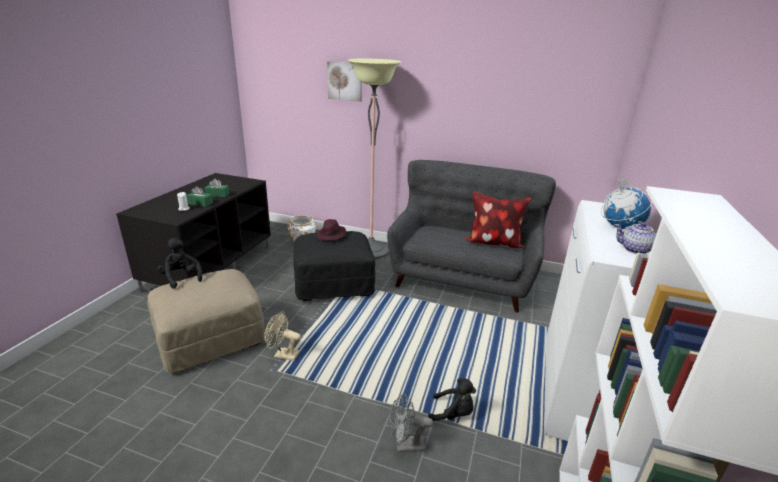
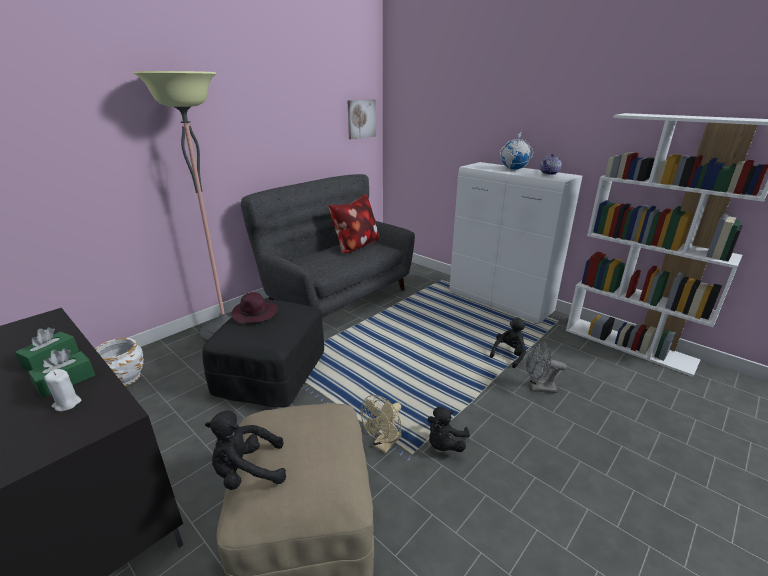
camera: 65 degrees left, 0 degrees up
picture [327,61,362,102] -> picture moved to [347,99,376,139]
grey fan [389,393,433,452] -> grey fan turned 75 degrees clockwise [526,341,567,393]
none -> black plush toy [427,407,470,452]

